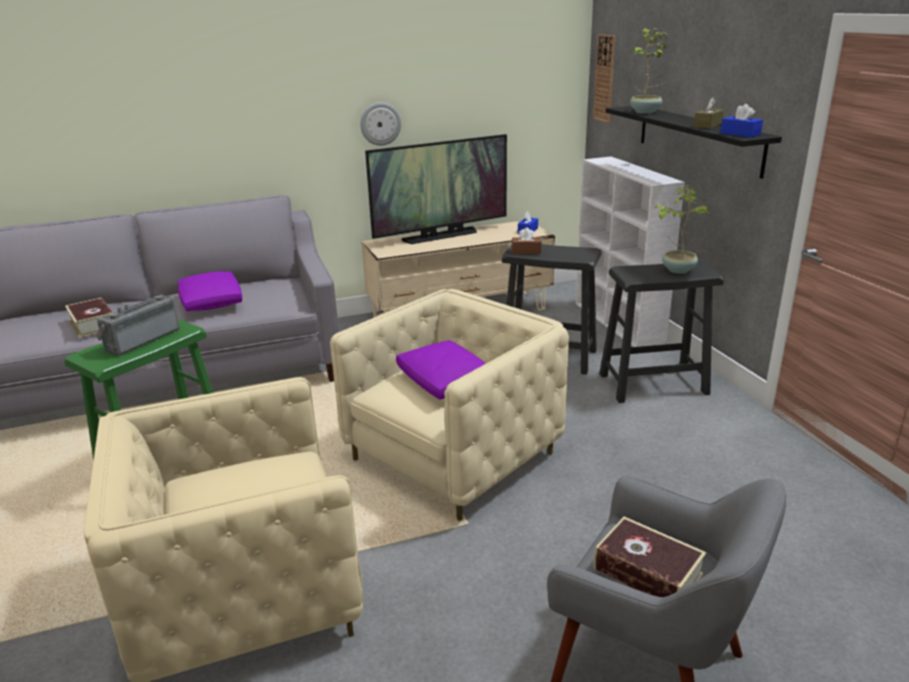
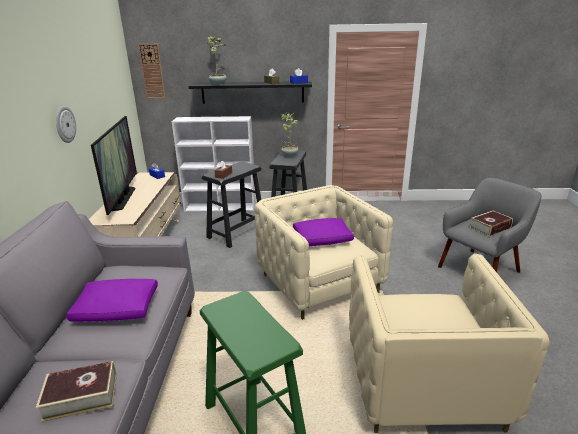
camera: 70 degrees left, 0 degrees up
radio [96,294,180,356] -> none

